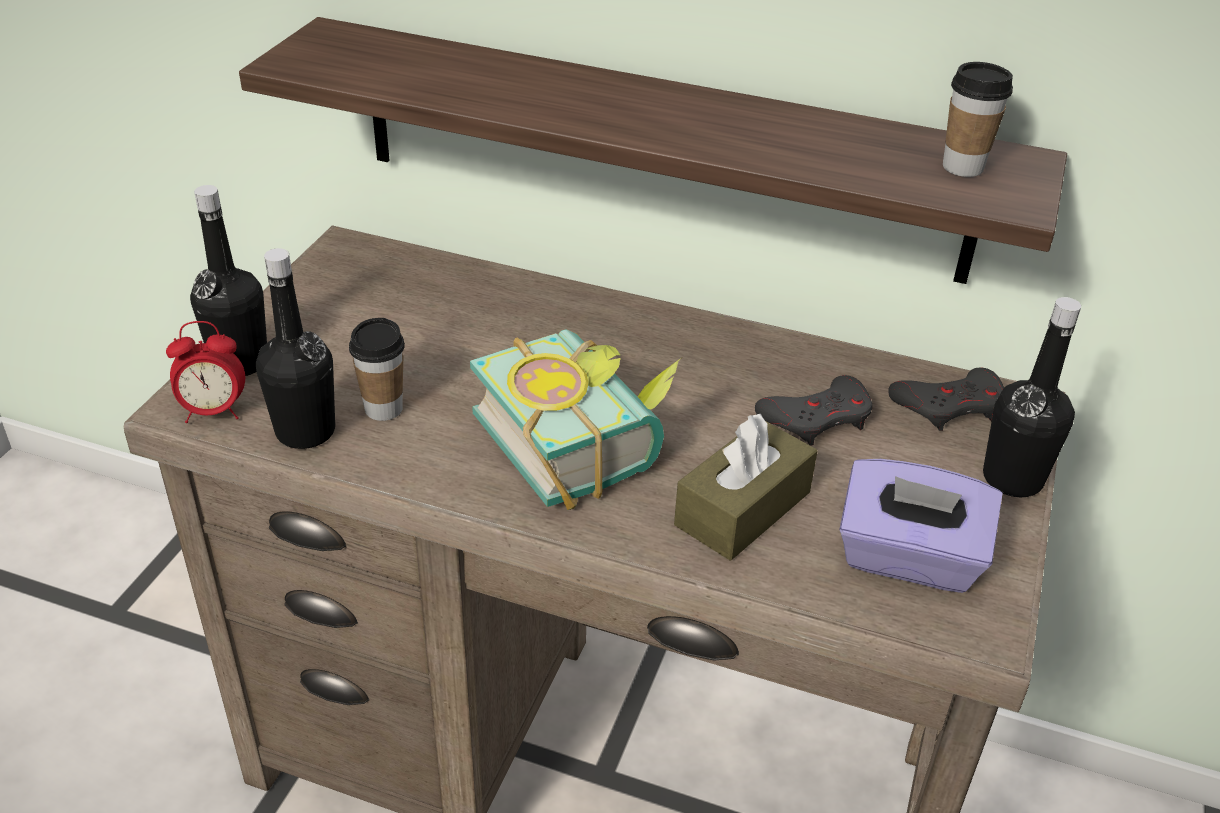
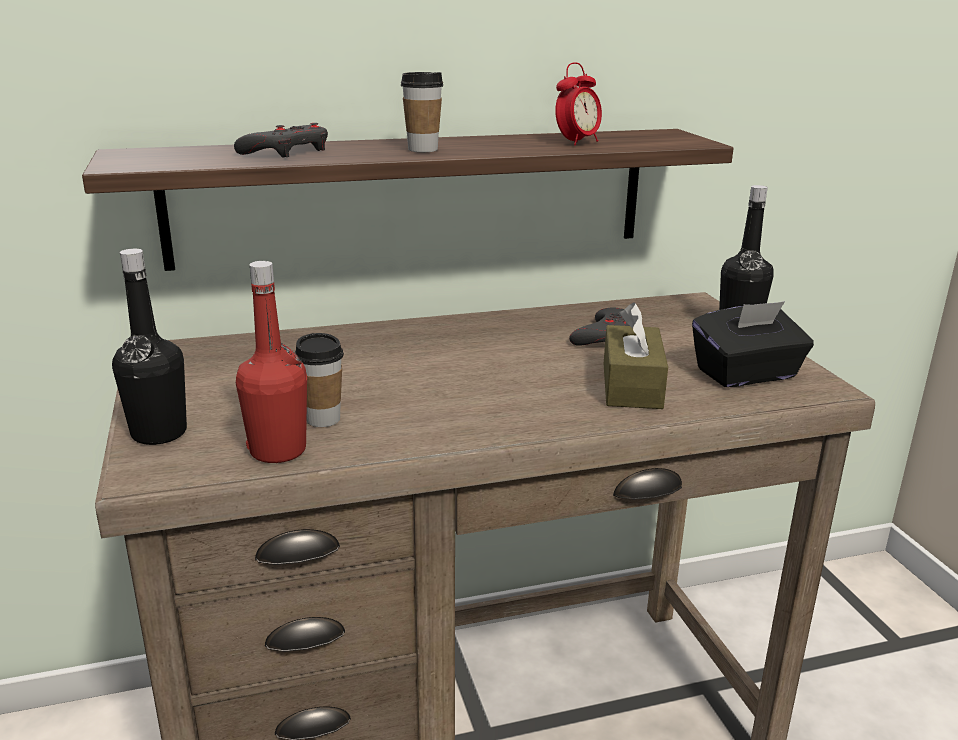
camera: 35 degrees left, 15 degrees down
alarm clock [166,321,245,423] -> alarm clock moved to [555,62,602,146]
black bottle [256,248,335,449] -> red bottle [236,261,307,463]
book [470,329,681,510] -> none
purple tissue box [839,459,1003,593] -> black tissue box [692,301,814,387]
grey game controller [888,367,1004,431] -> grey game controller moved to [234,123,328,158]
cup [943,62,1013,177] -> cup moved to [401,72,443,152]

